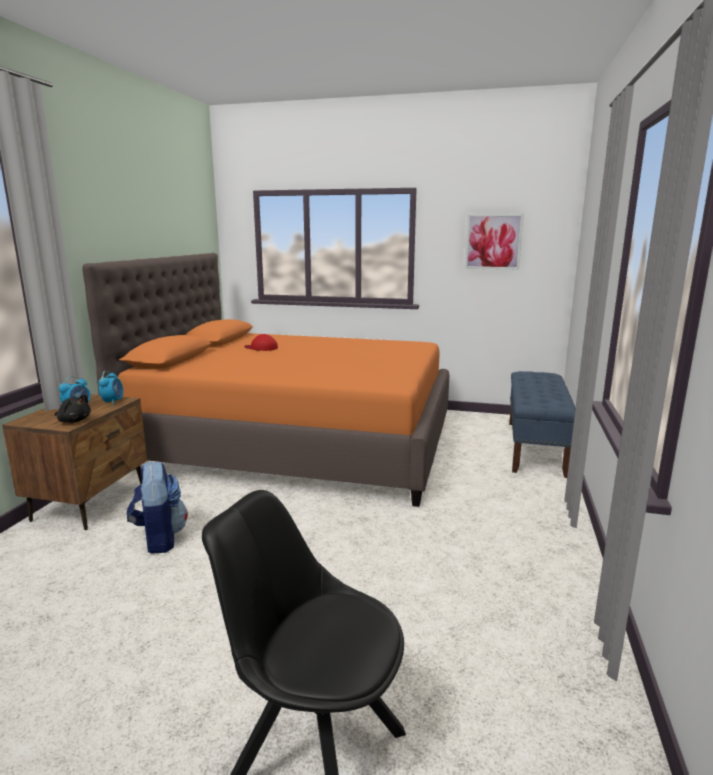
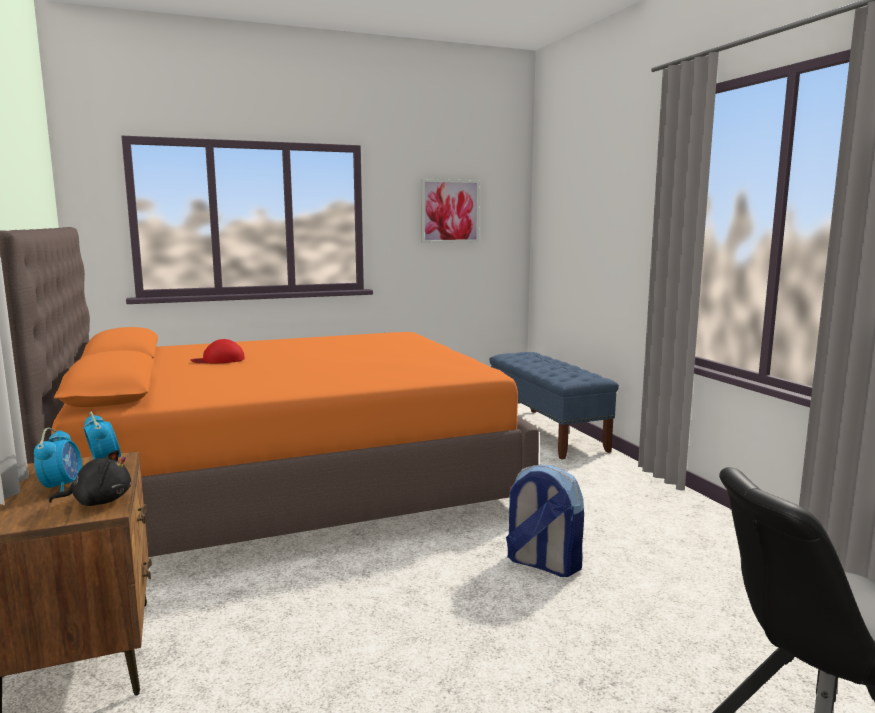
camera: 35 degrees left, 5 degrees down
backpack [127,461,188,554] -> backpack moved to [506,465,584,577]

